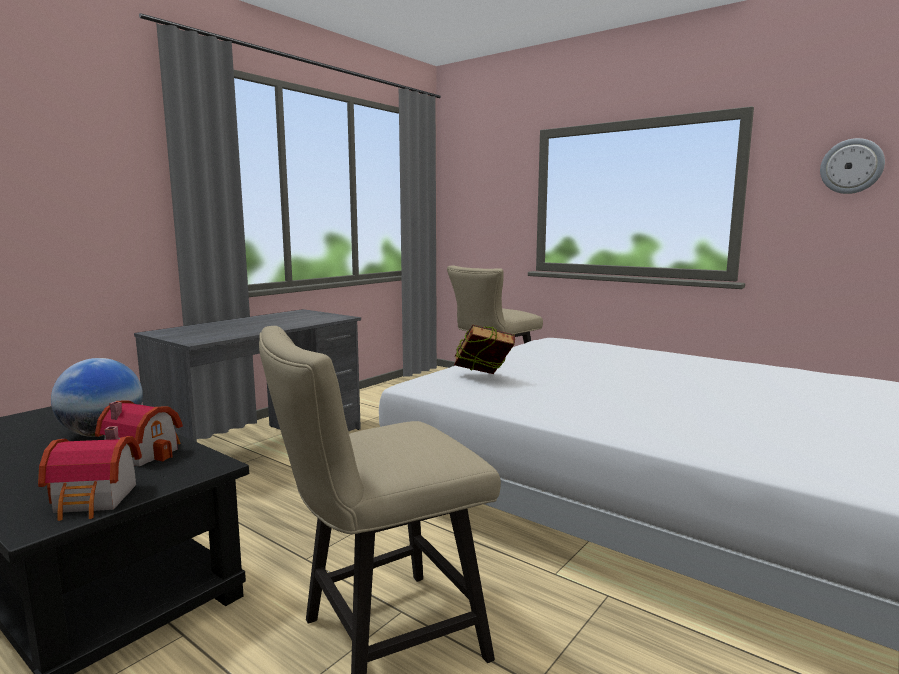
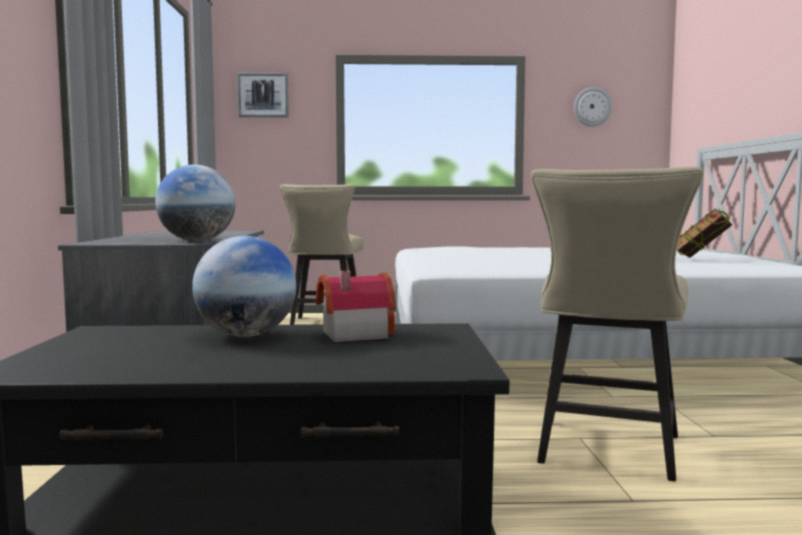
camera: 40 degrees left, 5 degrees down
toy house [38,426,142,521] -> none
book [454,325,515,374] -> book moved to [677,209,732,258]
none -> globe [155,165,235,241]
none -> picture [237,73,289,118]

